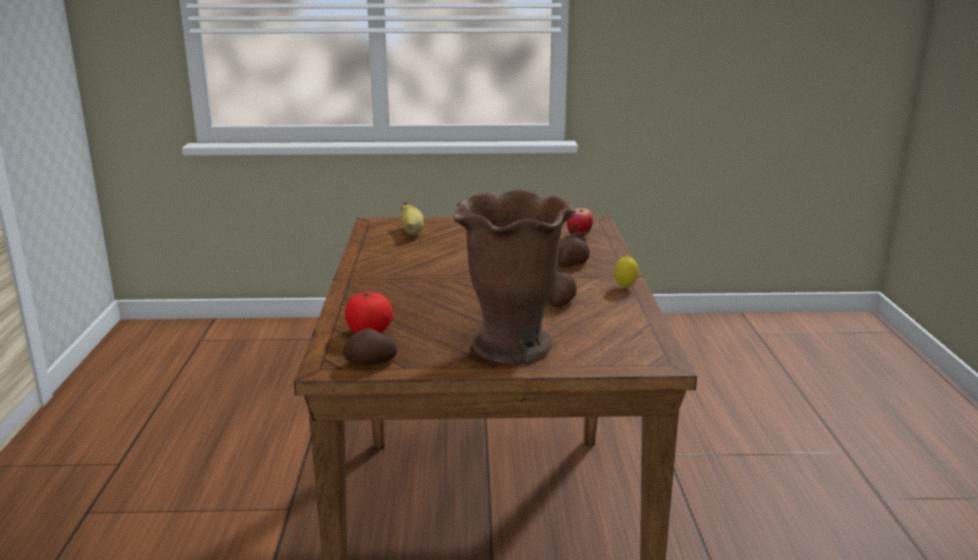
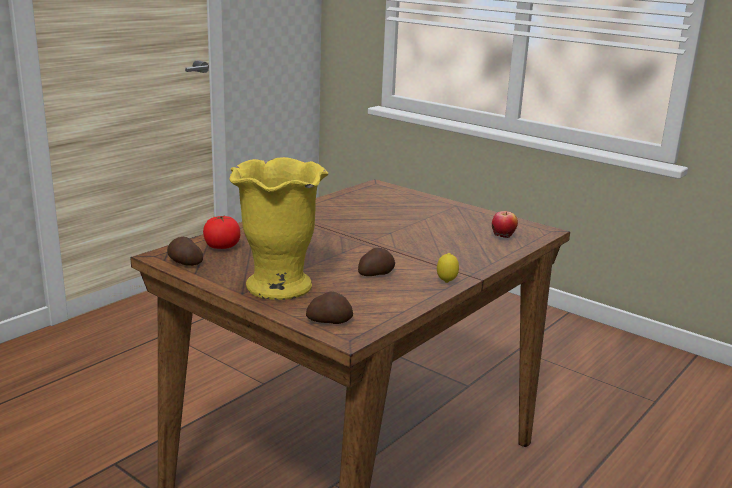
camera: 40 degrees right, 0 degrees up
banana [400,202,424,235] -> none
brown vase [453,190,576,363] -> yellow vase [230,157,328,300]
potato [558,237,590,267] -> potato moved to [306,292,353,324]

